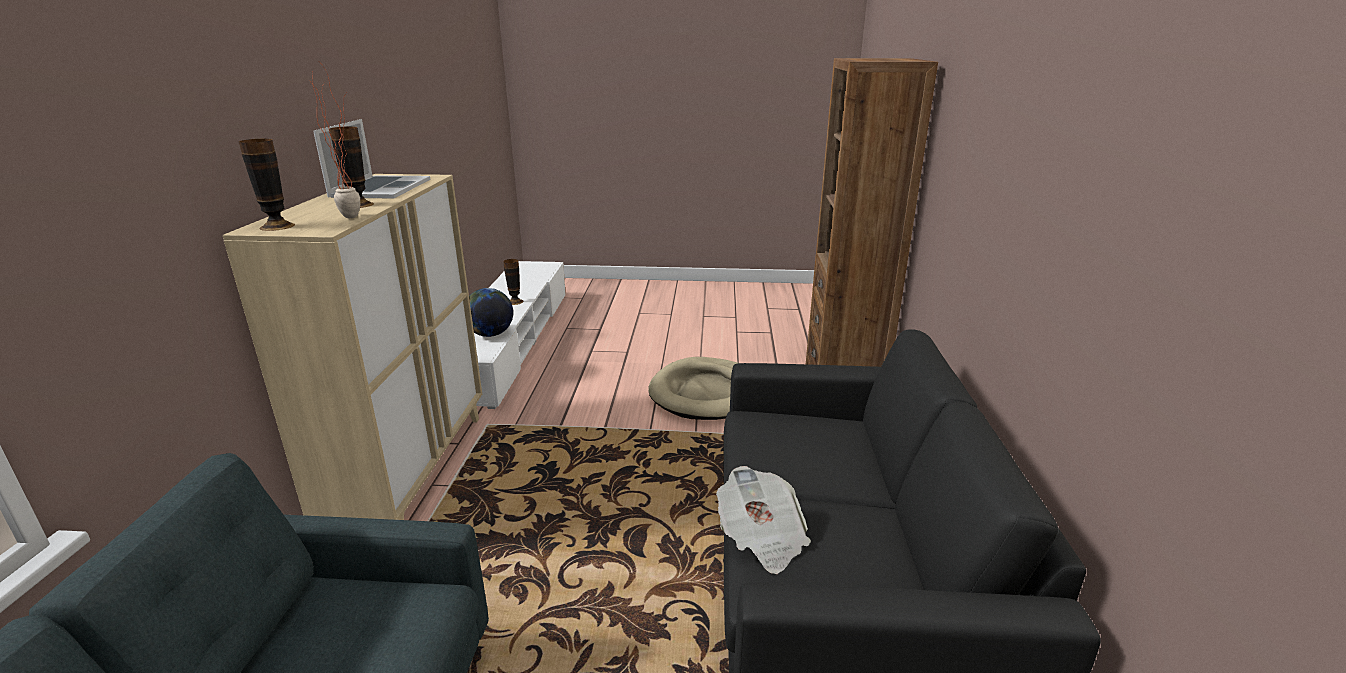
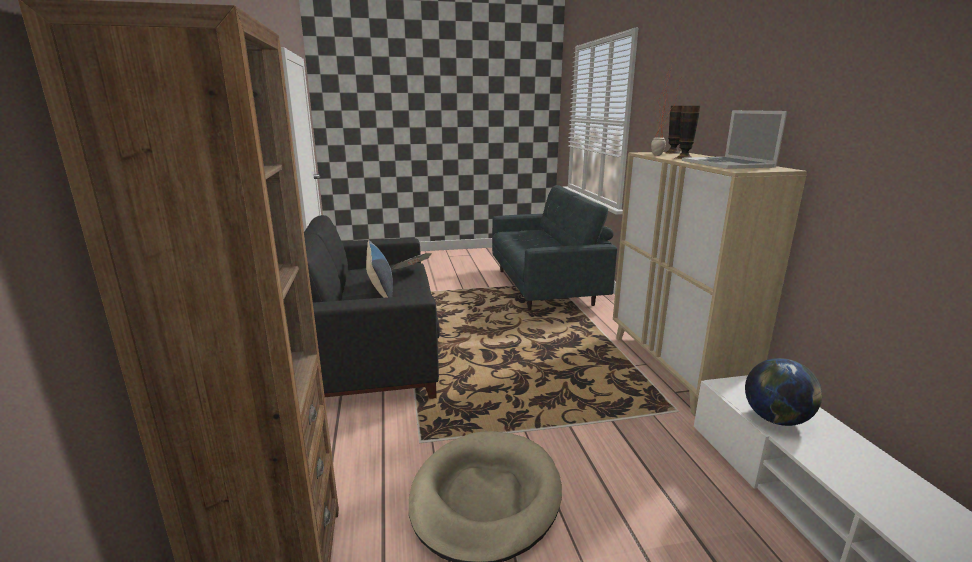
camera: 165 degrees right, 5 degrees down
vase [503,259,523,305] -> none
none -> pillow [366,240,393,298]

